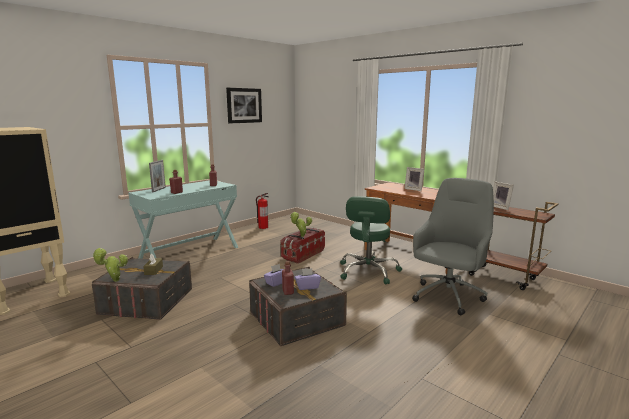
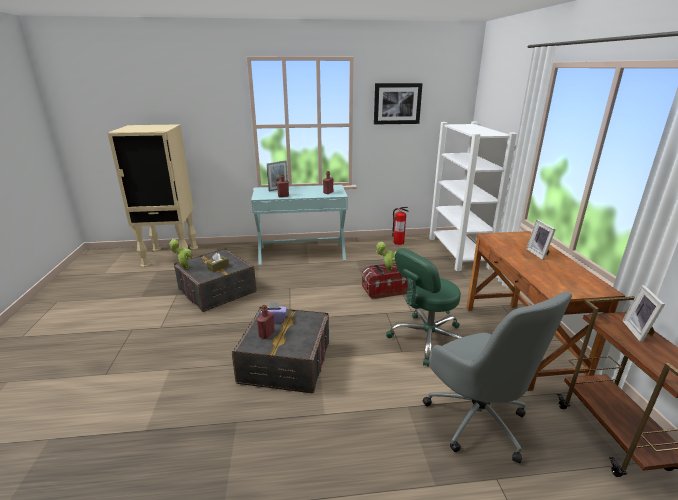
camera: 40 degrees right, 10 degrees up
purple tissue box [295,268,321,290] -> none
grey office chair [412,178,494,315] -> grey office chair turned 75 degrees clockwise [423,291,572,464]
none -> white bookcase [429,121,517,271]

